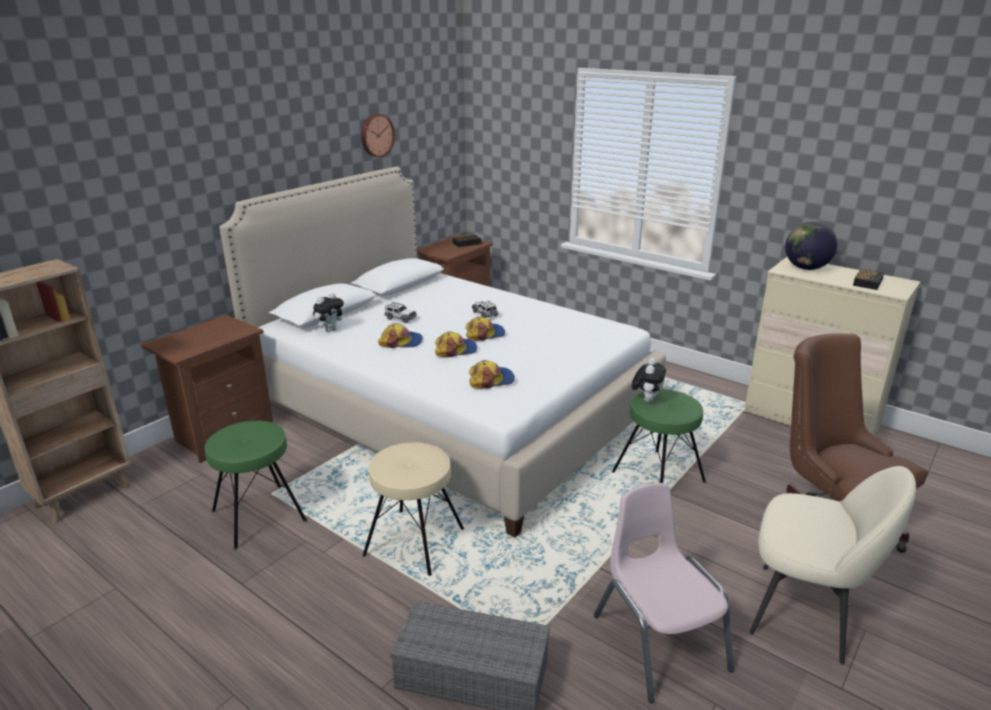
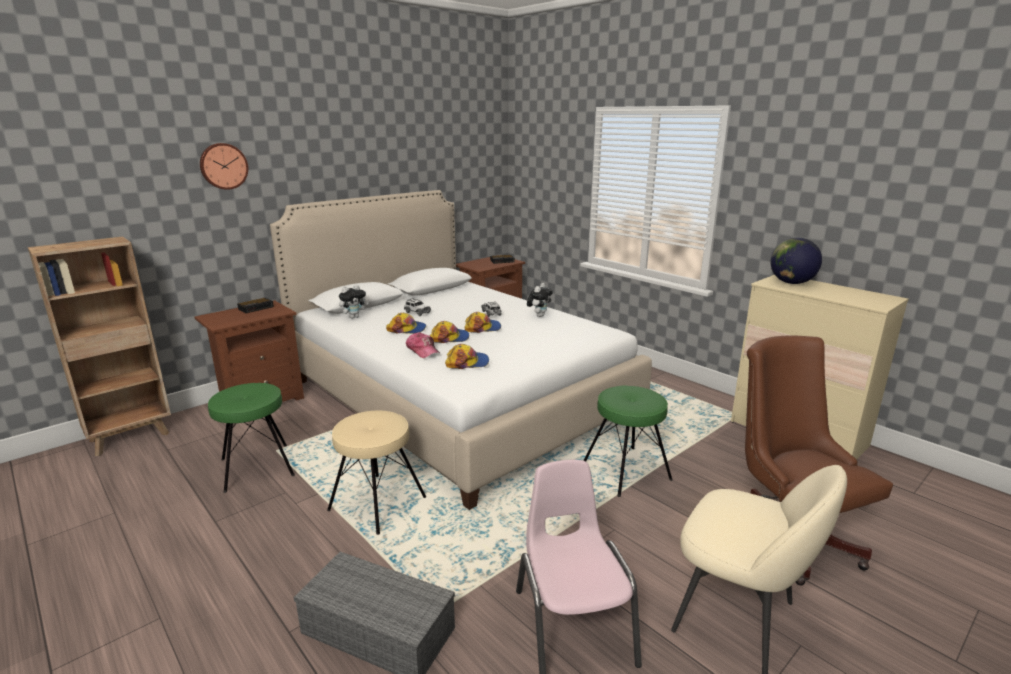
camera: 10 degrees right, 5 degrees down
wall clock [361,114,395,157] -> wall clock moved to [200,143,248,190]
plush toy [632,358,666,402] -> plush toy moved to [527,283,553,317]
alarm clock [853,269,884,290] -> alarm clock moved to [237,298,274,313]
none -> cap [406,332,441,358]

